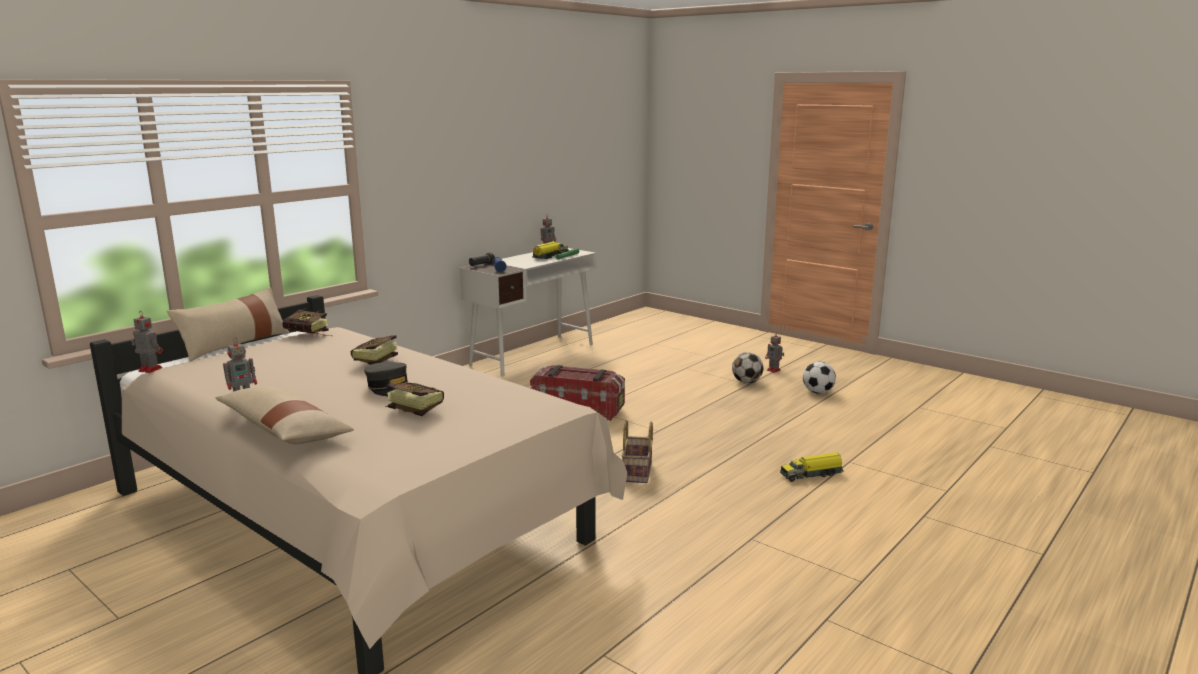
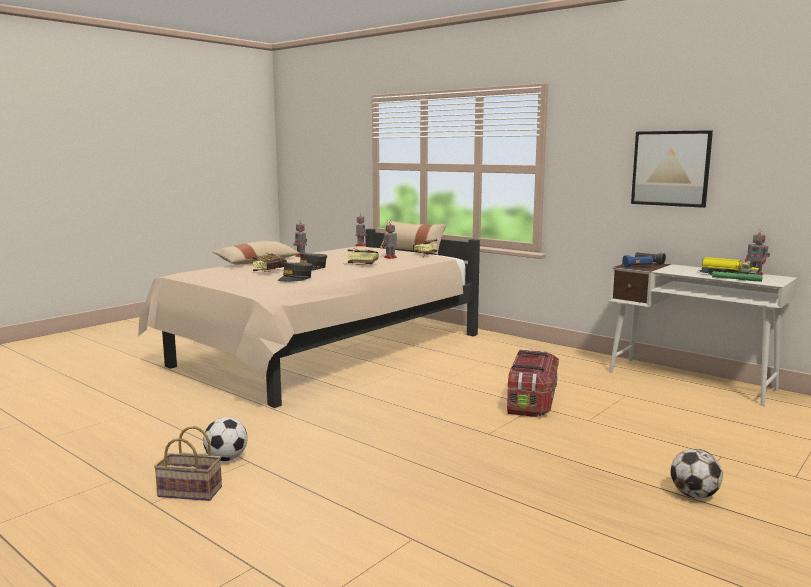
camera: 90 degrees right, 5 degrees down
basket [622,420,653,483] -> basket moved to [154,426,222,501]
toy robot [765,332,784,373] -> toy robot moved to [382,220,397,259]
toy truck [780,452,843,482] -> none
football [803,362,836,394] -> football moved to [203,417,248,461]
none -> grey cap [278,262,313,282]
none -> picture [631,130,713,208]

